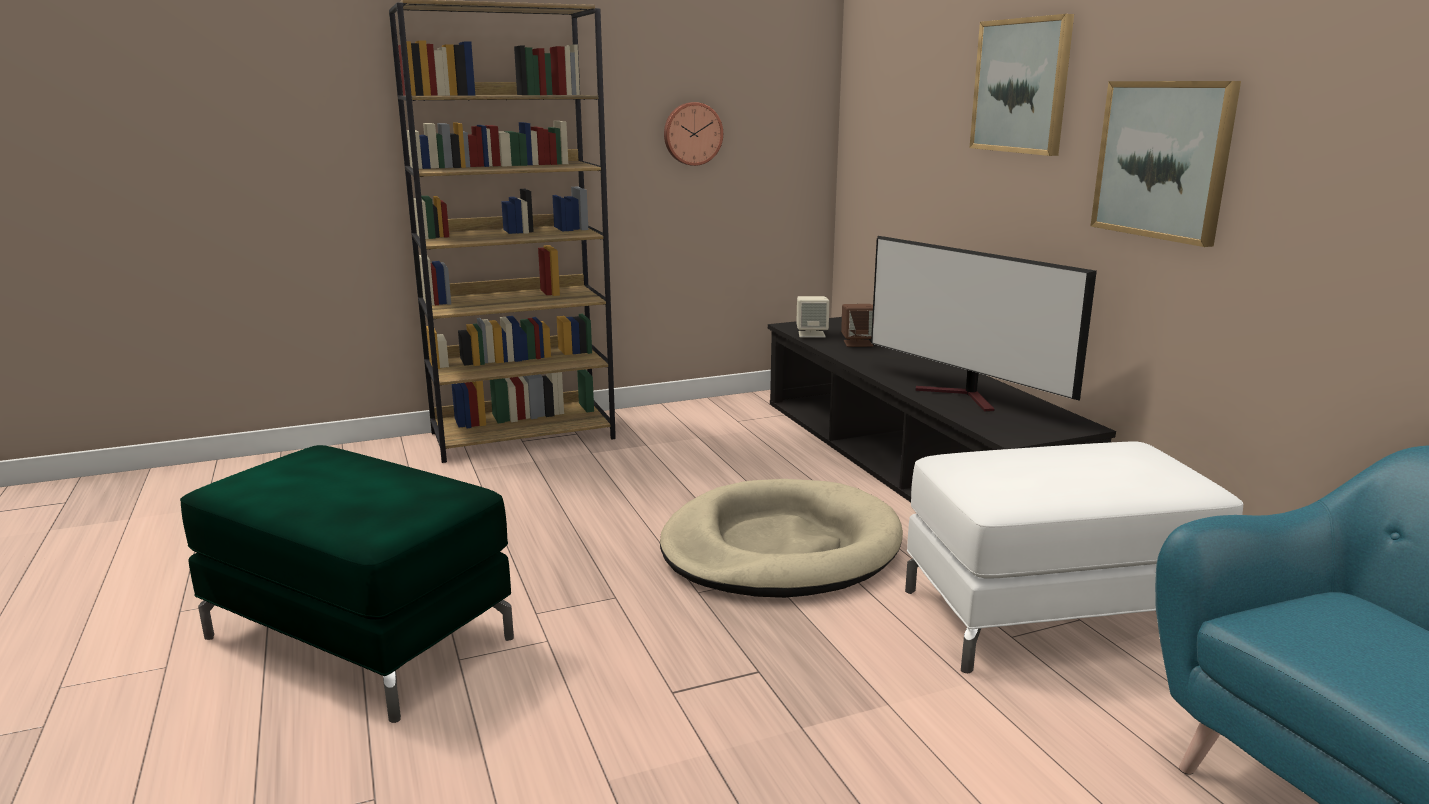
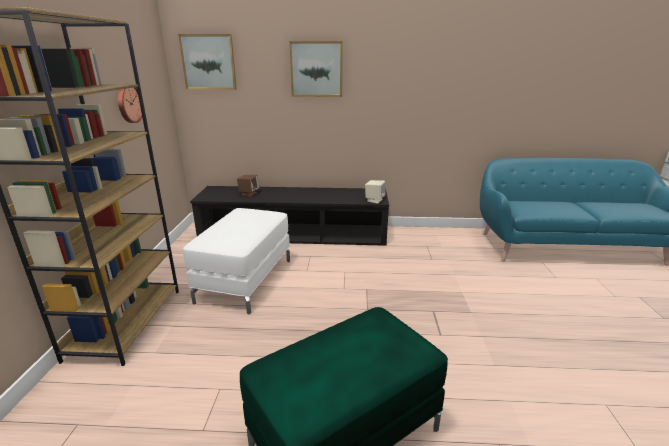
camera: 65 degrees left, 5 degrees up
beige dog bed [660,479,903,598] -> none
beige speaker [796,296,829,338] -> beige speaker moved to [365,180,386,203]
television [871,236,1097,412] -> none
white ottoman [905,441,1243,673] -> white ottoman moved to [183,208,290,314]
picture [1091,81,1241,247] -> picture moved to [178,34,237,90]

